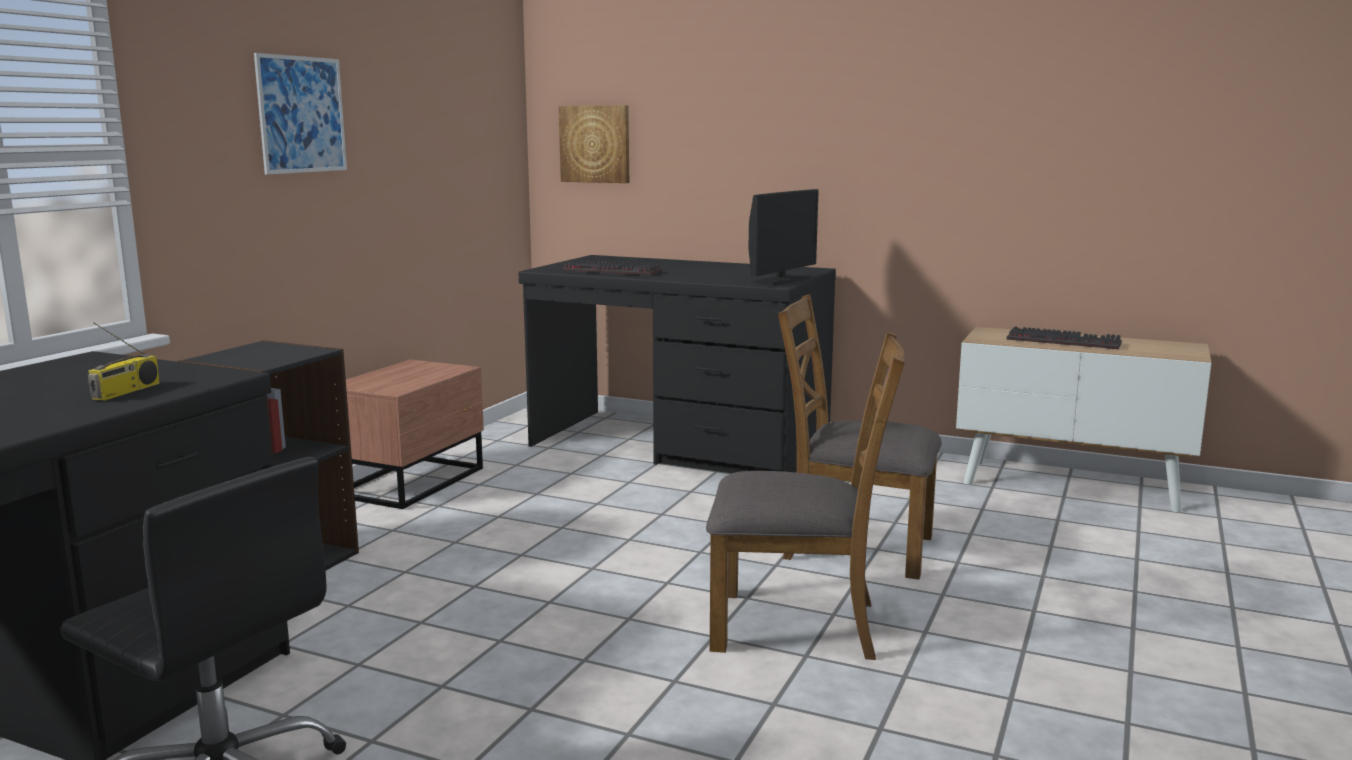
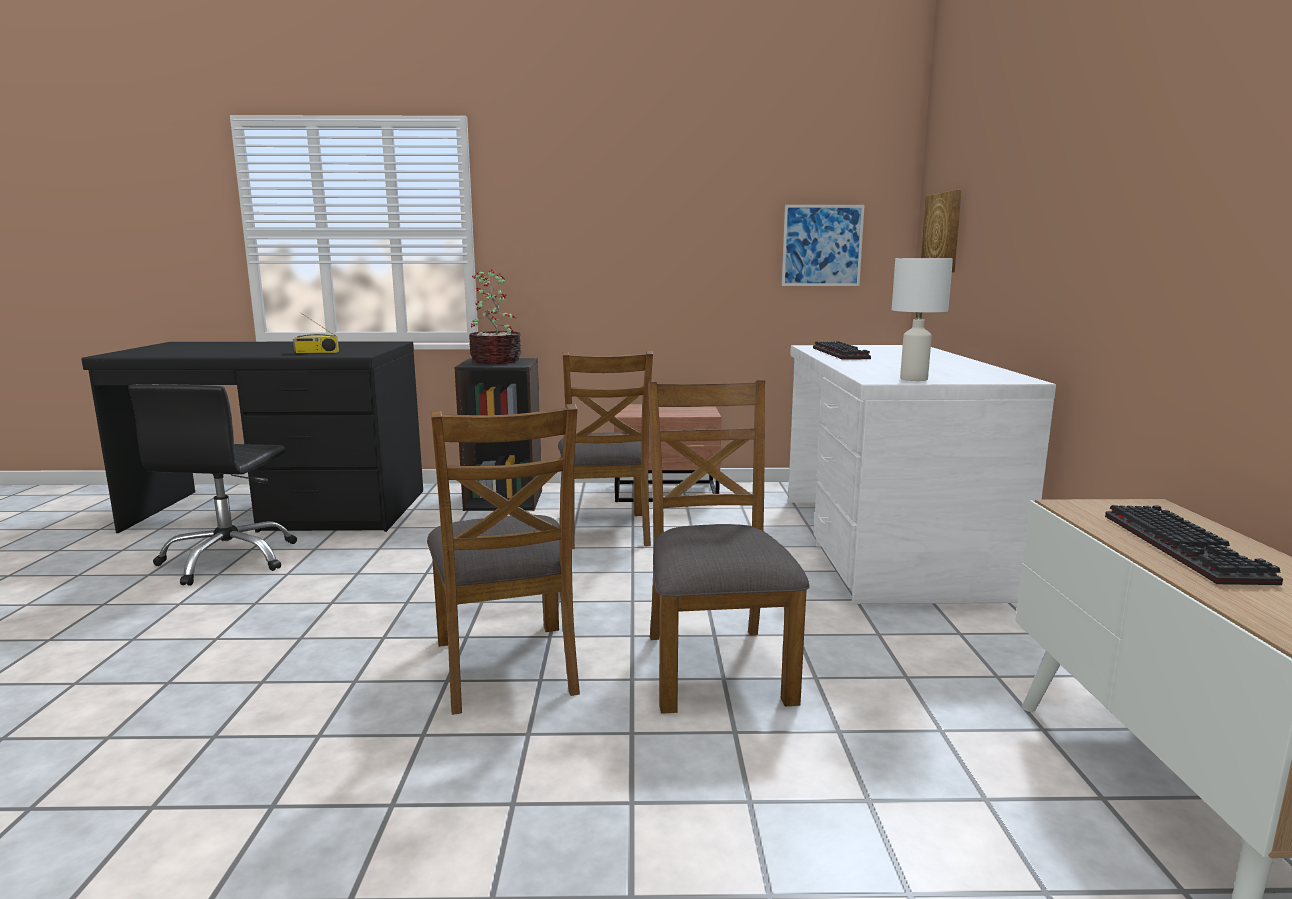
camera: 65 degrees right, 0 degrees up
picture [254,53,347,174] -> picture moved to [782,205,865,286]
black desk [519,255,836,473] -> white desk [788,345,1056,604]
monitor [748,189,819,285] -> white table lamp [892,258,953,381]
none -> potted plant [469,269,521,364]
none -> brown chair [558,351,653,549]

